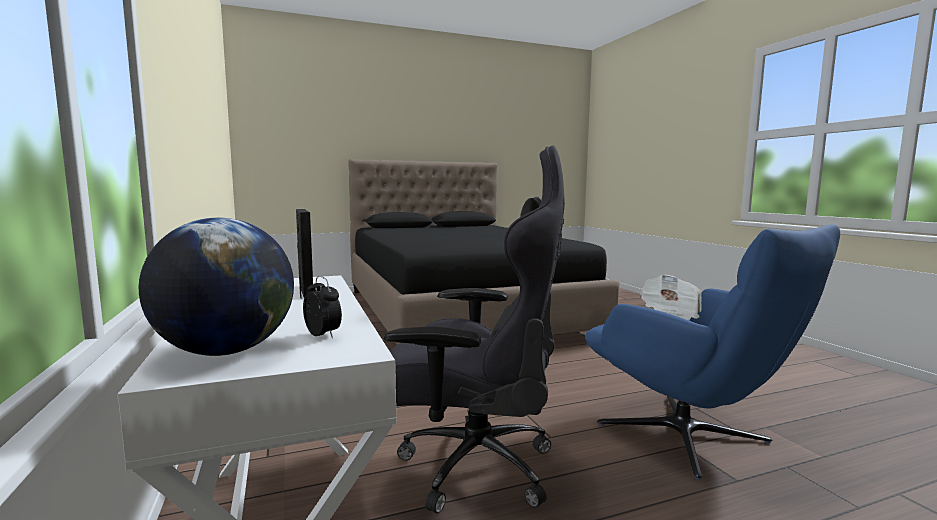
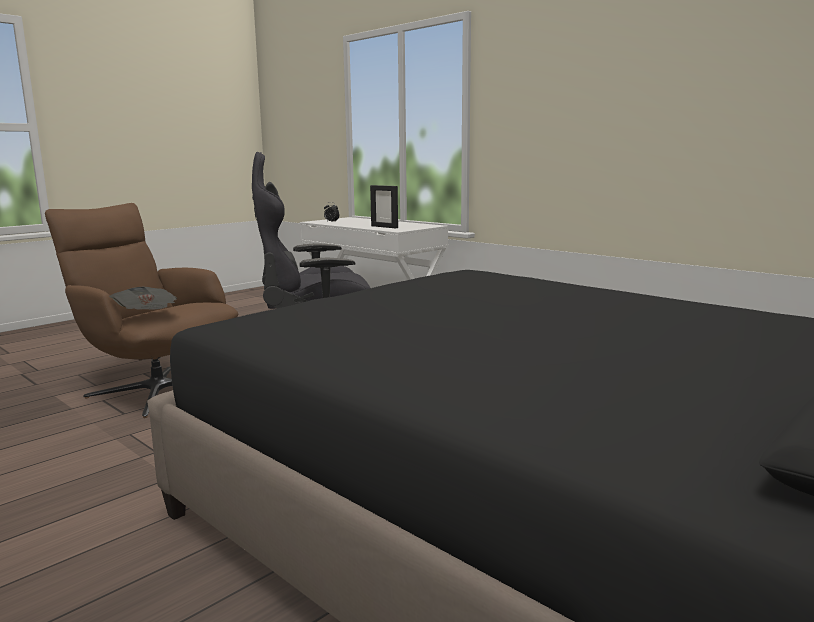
camera: 155 degrees right, 5 degrees up
globe [139,218,294,356] -> none
blue armchair [585,224,840,480] -> brown armchair [45,203,238,418]

